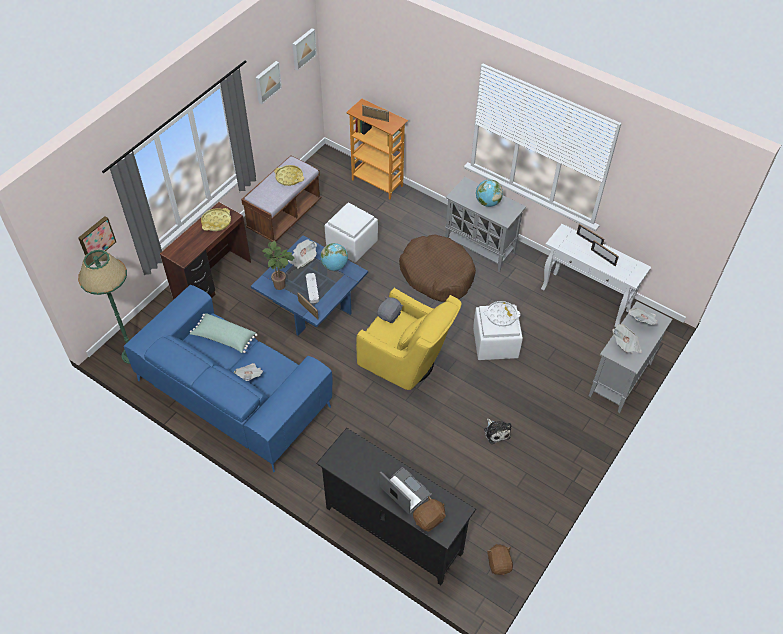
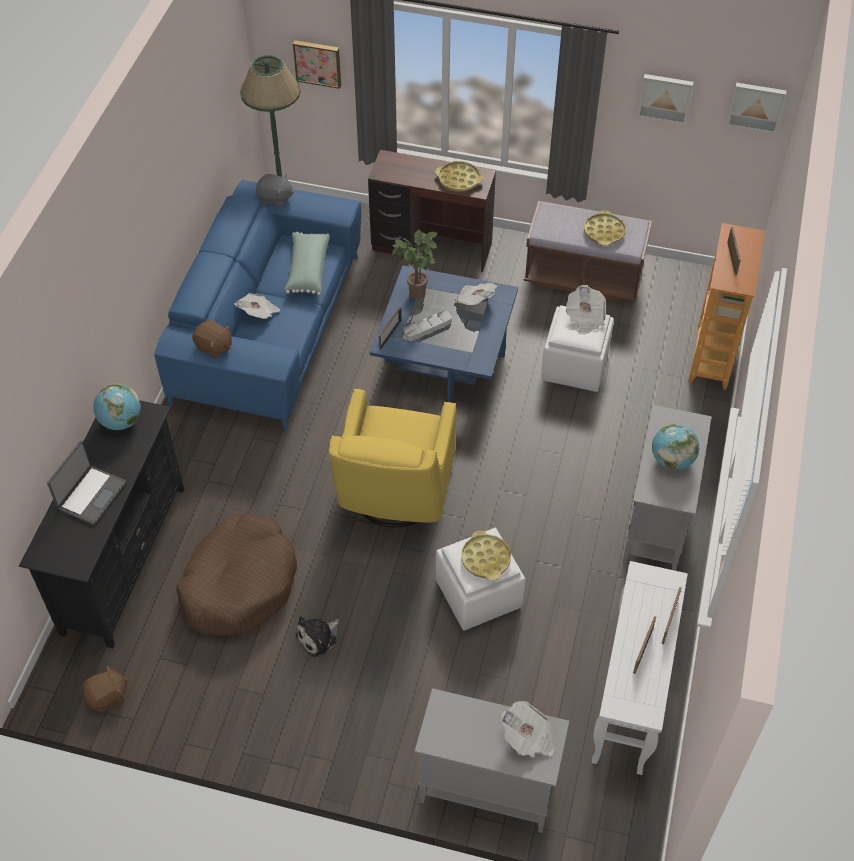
camera: 70 degrees right, 0 degrees up
globe [320,243,348,271] -> globe moved to [93,383,141,430]
grey plush toy [377,296,403,323] -> grey plush toy moved to [256,174,294,207]
brown dog bed [399,234,476,302] -> brown dog bed moved to [176,513,297,636]
brown plush toy [413,496,446,532] -> brown plush toy moved to [192,320,232,359]
white tray [484,301,520,326] -> yellow tray [461,531,511,581]
newspaper [613,324,642,353] -> newspaper moved to [566,285,606,335]

